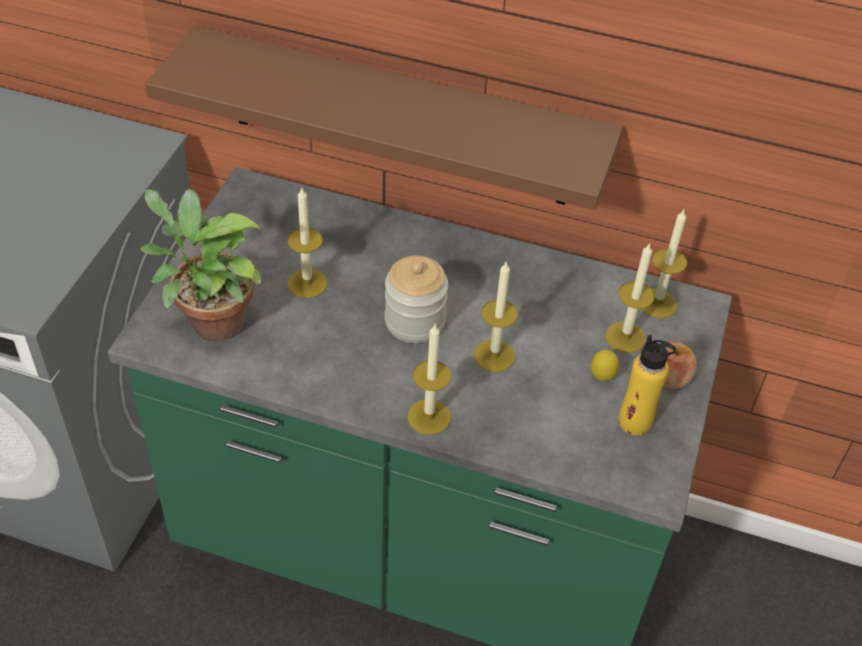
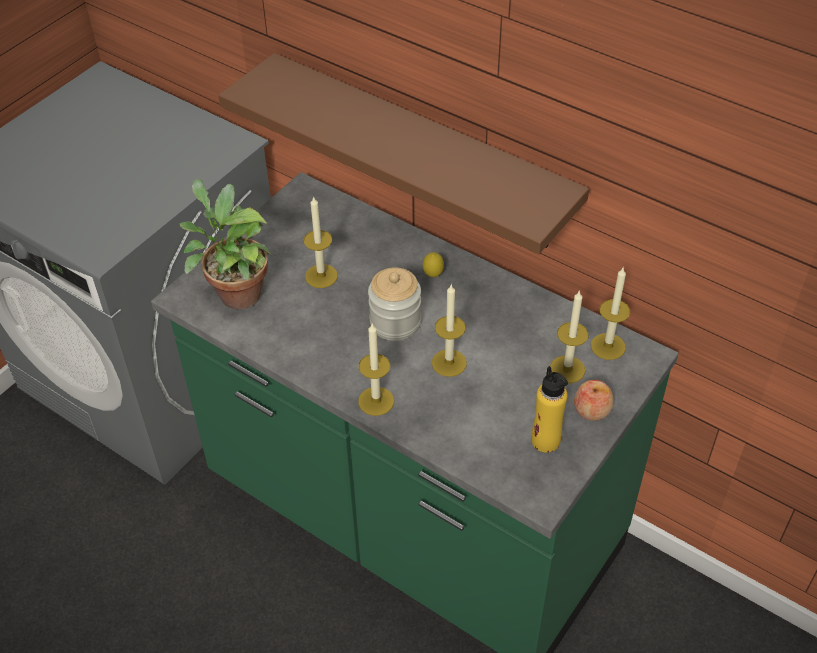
camera: 20 degrees right, 0 degrees up
lemon [591,350,619,381] -> lemon moved to [423,252,444,277]

